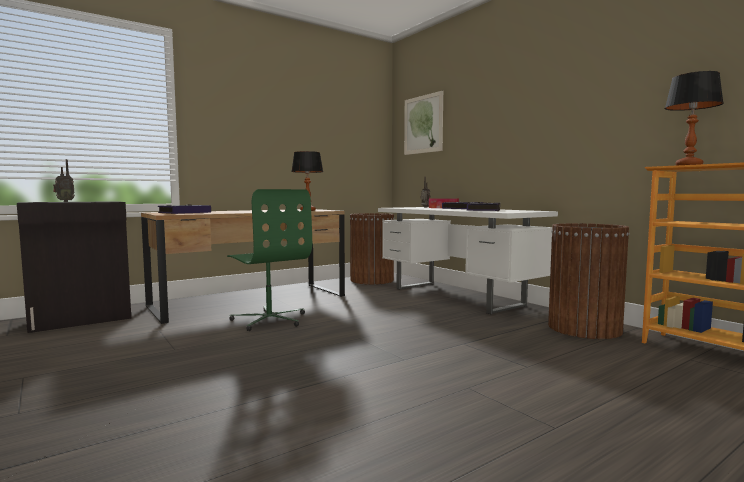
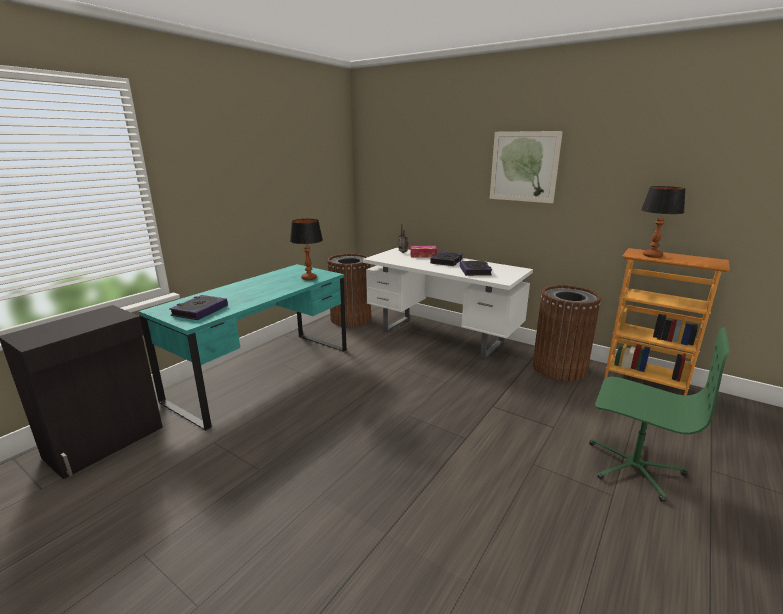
camera: 20 degrees left, 15 degrees up
radio [53,159,75,202] -> none
brown desk [141,209,345,324] -> turquoise desk [138,264,347,431]
green office chair [227,189,312,331] -> green office chair moved to [589,327,730,502]
picture [404,90,443,155] -> picture moved to [490,131,563,203]

